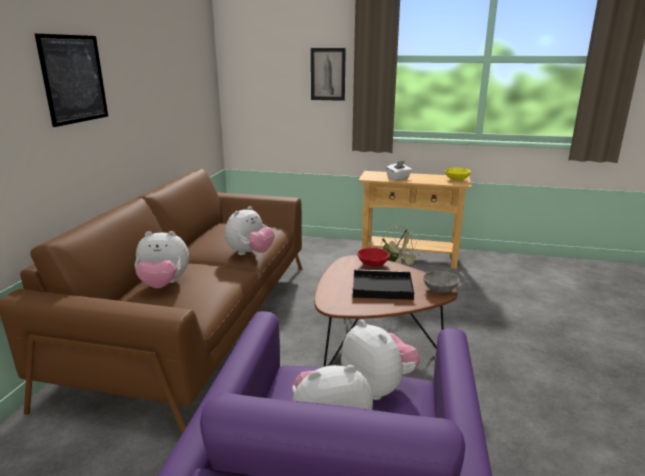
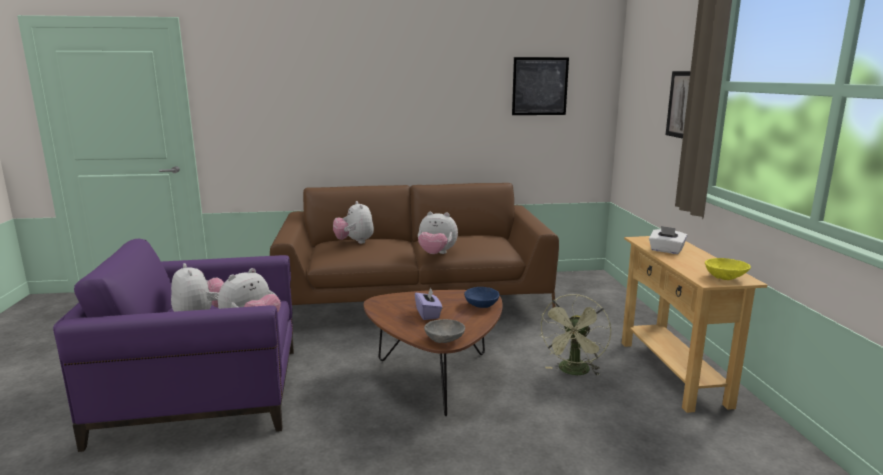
camera: 70 degrees right, 5 degrees down
picture [35,33,108,127] -> picture moved to [512,57,569,115]
black tray [353,269,414,300] -> purple tissue box [415,287,442,320]
red bowl [357,248,390,267] -> blue bowl [464,287,499,308]

